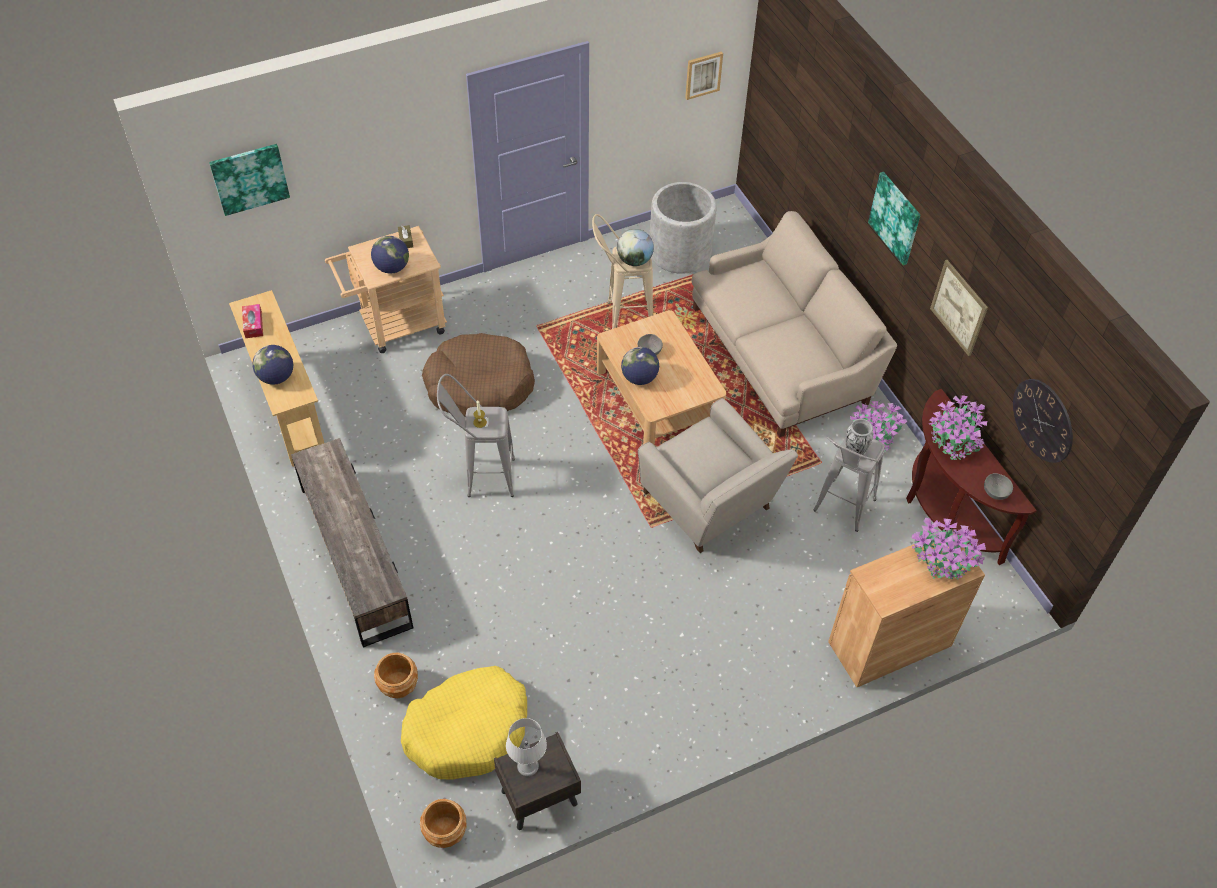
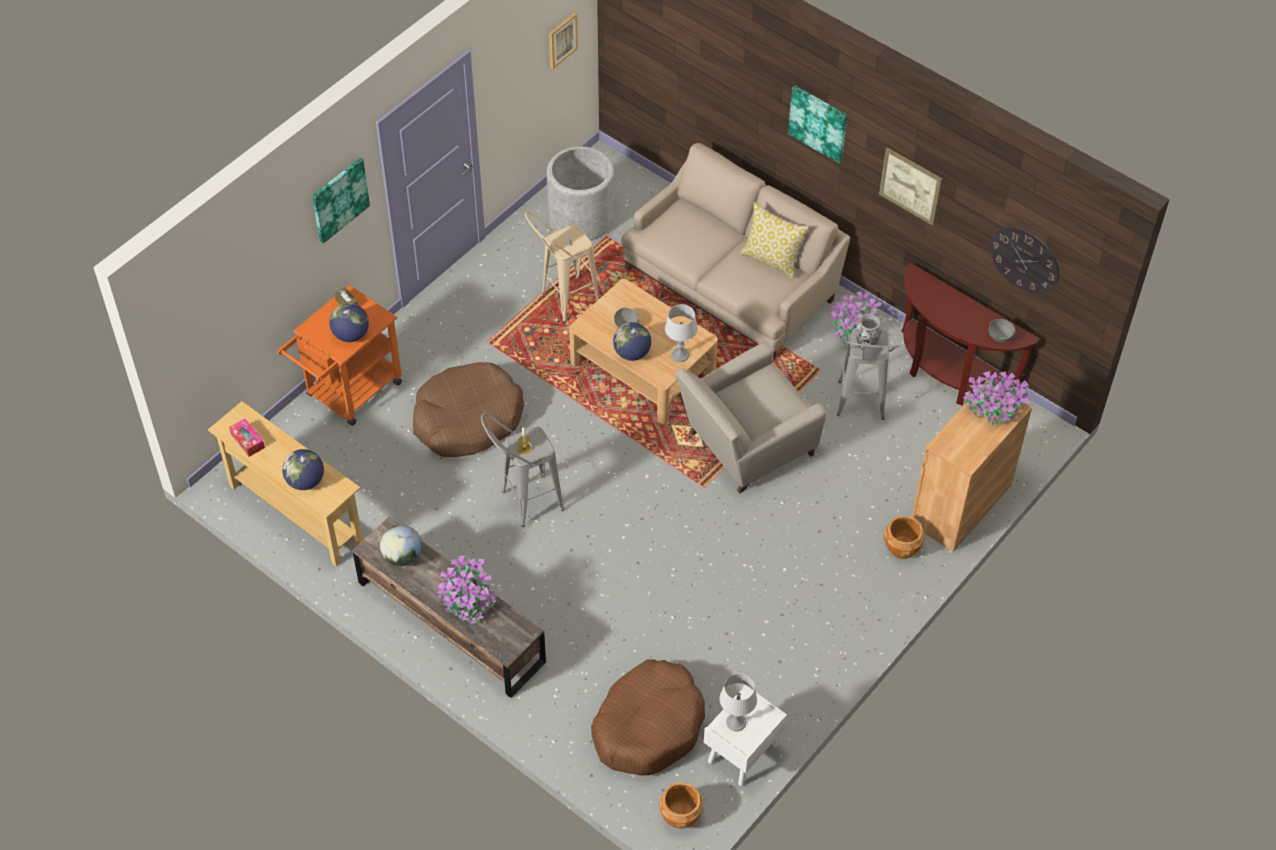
camera: 25 degrees left, 0 degrees up
picture [209,144,290,216] -> picture moved to [312,158,370,244]
beige cart [325,226,447,353] -> orange cart [277,285,402,426]
brown planter [374,653,418,698] -> brown planter moved to [884,516,925,559]
yellow dog bed [401,666,527,780] -> brown dog bed [591,659,705,776]
brown nightstand [494,732,581,830] -> white nightstand [704,685,787,786]
globe [617,229,654,266] -> globe moved to [380,525,422,566]
beige armchair [638,398,798,553] -> beige armchair turned 120 degrees clockwise [676,342,827,493]
potted plant [928,395,987,460] -> potted plant moved to [437,555,497,624]
none -> grey table lamp [665,304,698,362]
none -> pillow [741,202,809,279]

